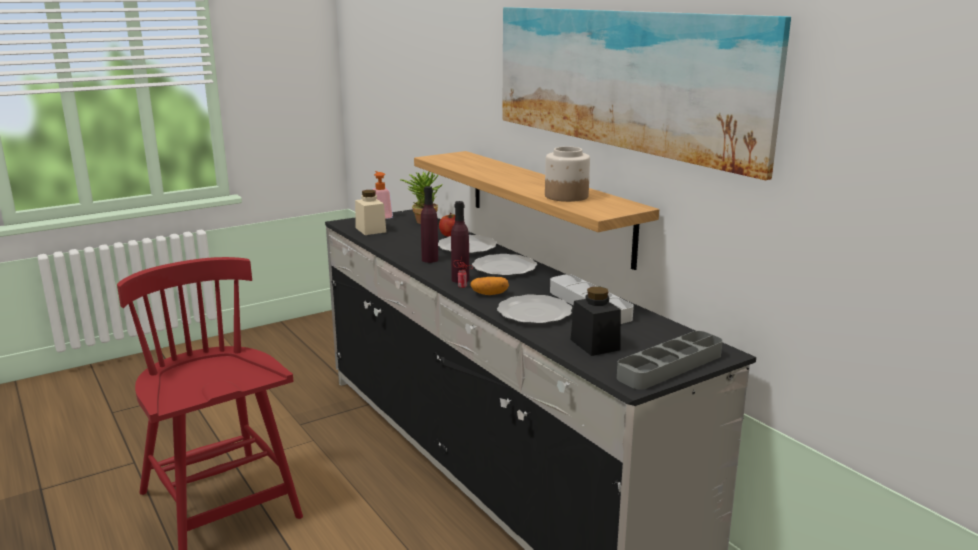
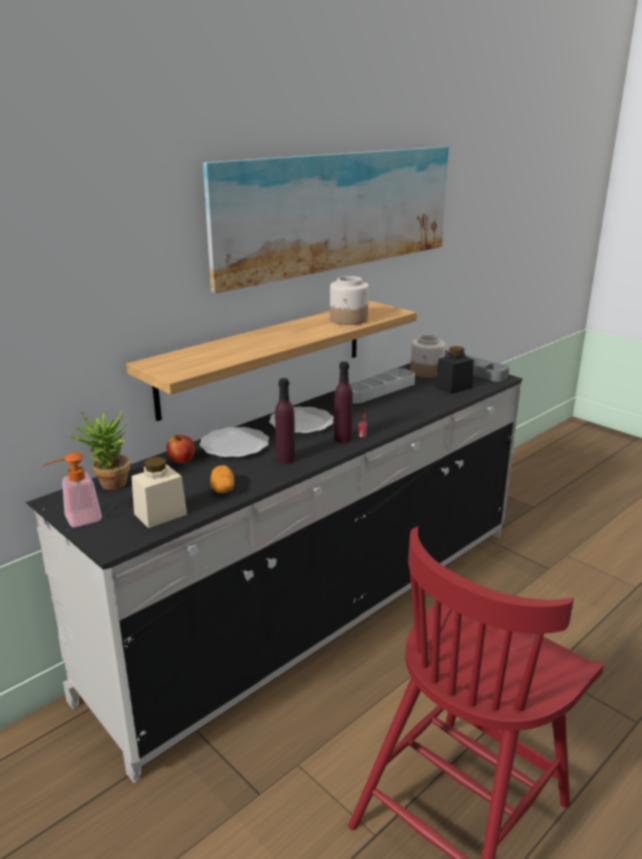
camera: 100 degrees left, 5 degrees up
potato [470,277,509,295] -> potato moved to [210,465,234,493]
plate [497,294,572,324] -> none
none -> jar [410,335,445,378]

